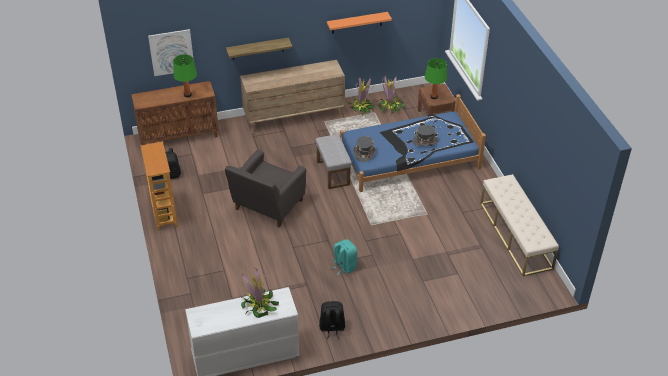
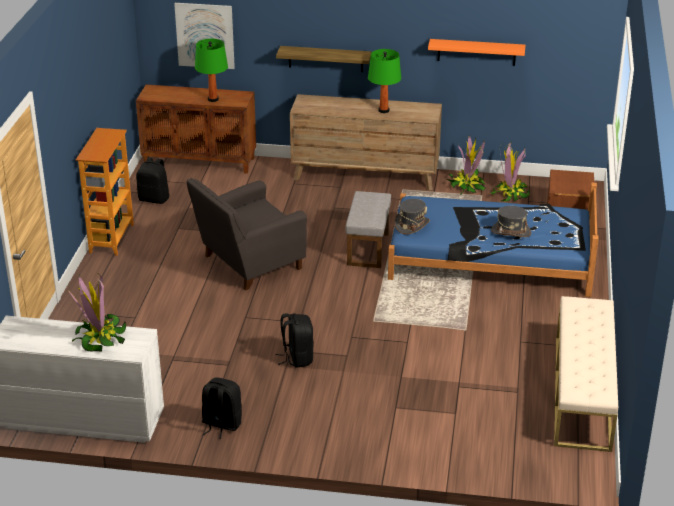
camera: 25 degrees right, 10 degrees down
turquoise backpack [331,239,357,275] -> black backpack [276,313,314,368]
green table lamp [425,58,447,99] -> green table lamp moved to [368,49,401,113]

